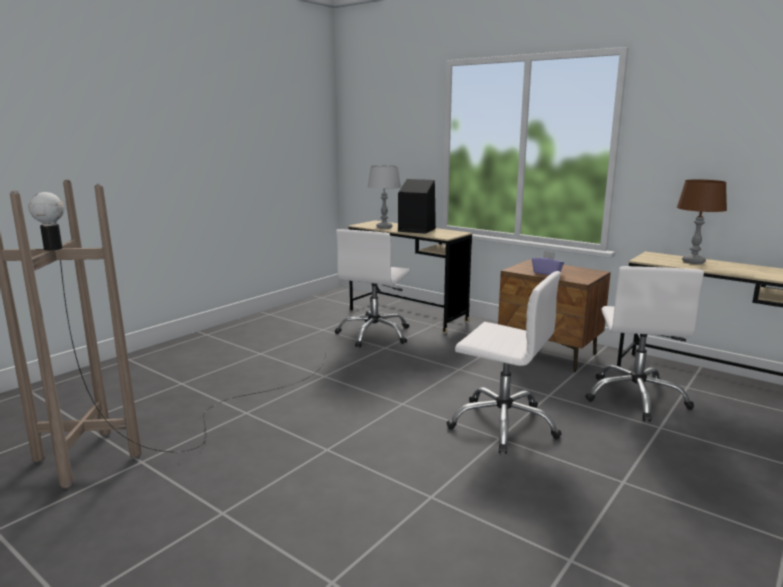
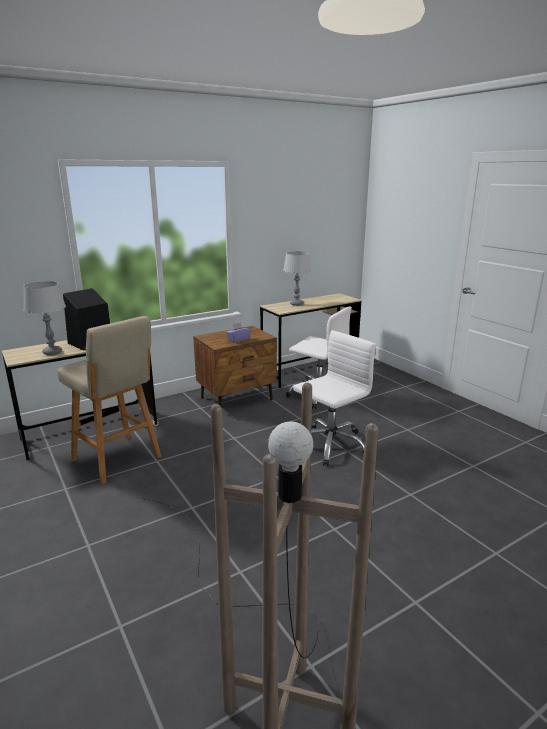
camera: 70 degrees left, 5 degrees up
white office chair [335,229,410,348] -> beige stool [57,316,161,485]
brown table lamp [677,179,727,264] -> grey table lamp [283,252,312,306]

